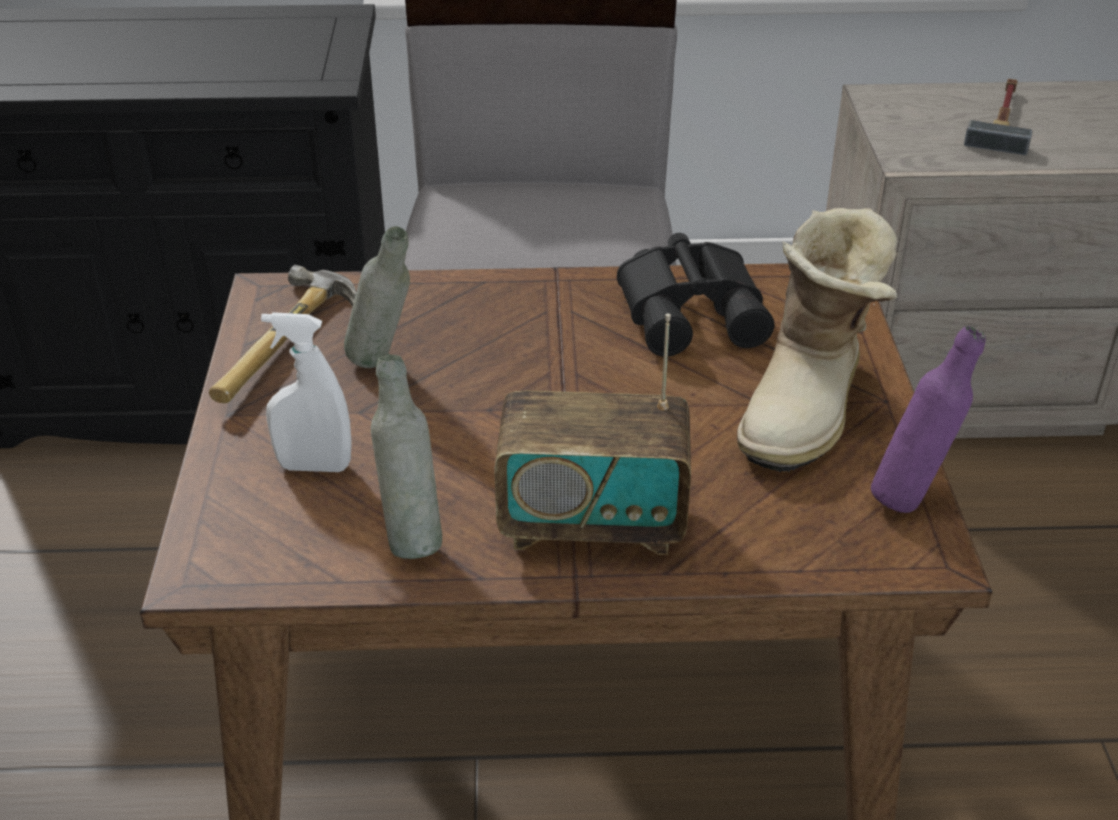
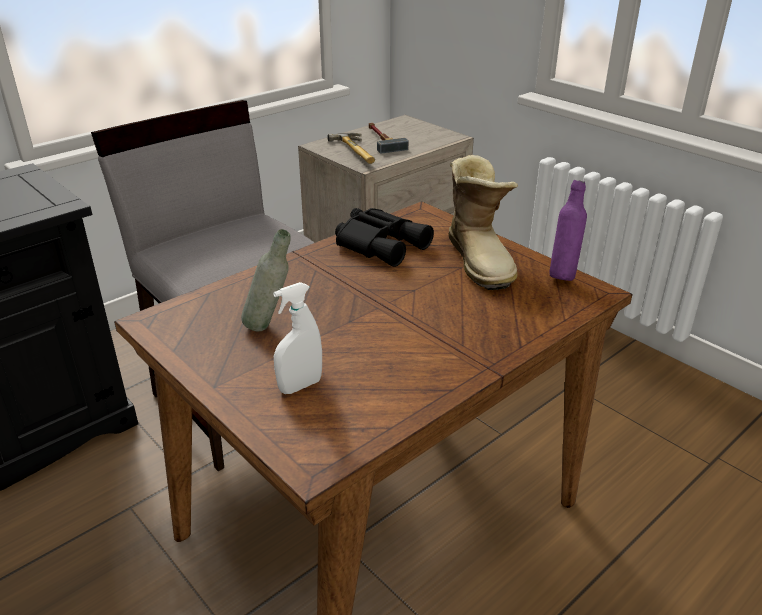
camera: 40 degrees left, 5 degrees down
hammer [209,265,356,403] -> hammer moved to [327,133,375,164]
grey bottle [371,354,442,559] -> none
radio [494,313,691,555] -> none

